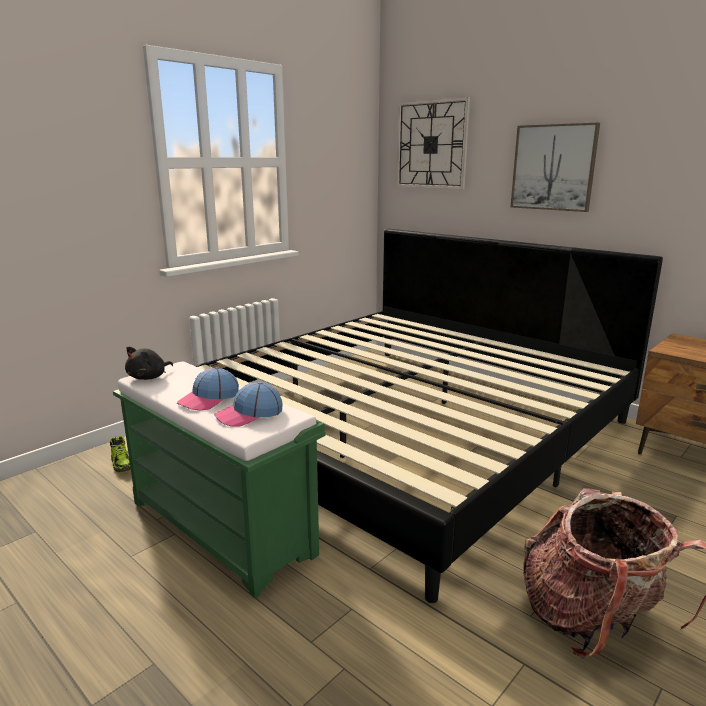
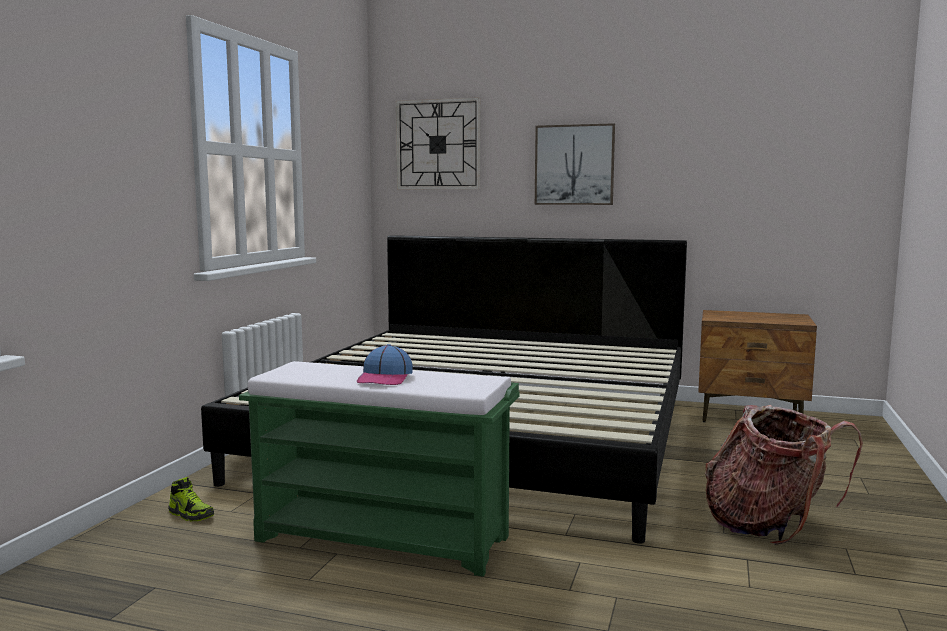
camera: 25 degrees left, 10 degrees down
black plush toy [125,347,173,380] -> none
cap [214,382,283,426] -> none

